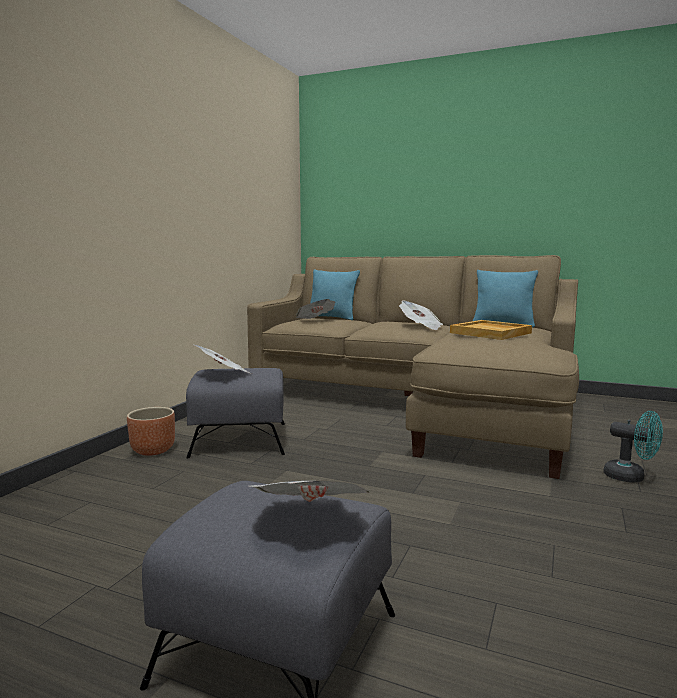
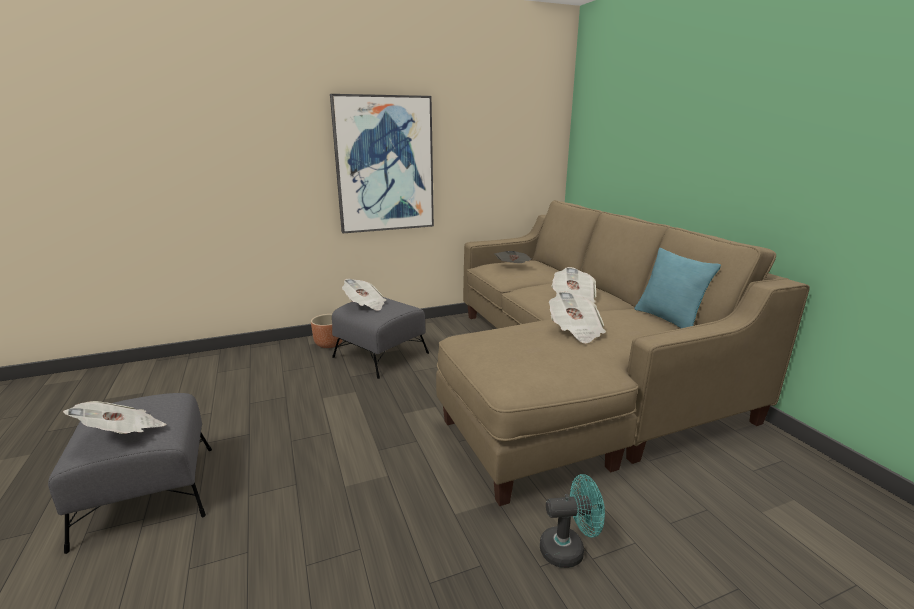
camera: 45 degrees right, 10 degrees up
turquoise pillow [310,270,360,320] -> none
beige tray [450,320,532,340] -> newspaper [549,291,606,344]
turquoise fan [603,411,663,483] -> turquoise fan turned 90 degrees counterclockwise [540,474,605,568]
none -> picture [330,94,434,233]

